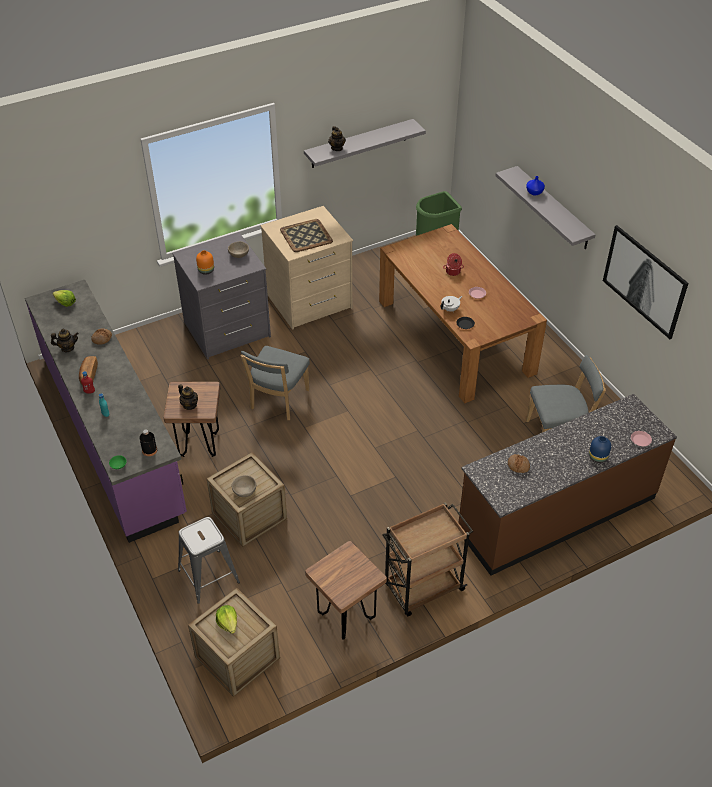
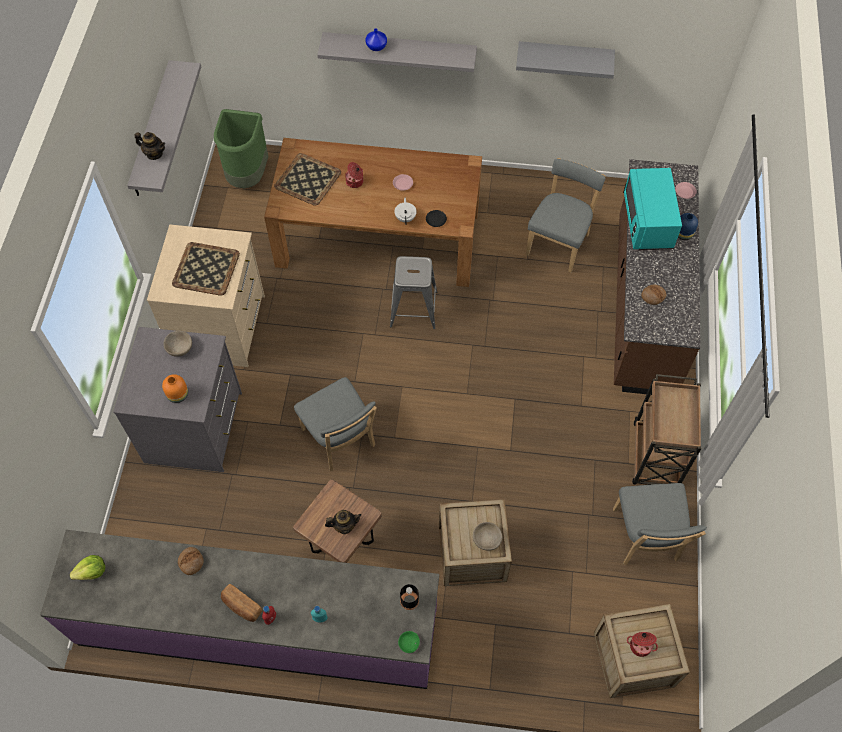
camera: 55 degrees left, 15 degrees up
teapot [51,329,79,352] -> none
grey stool [178,517,240,604] -> grey stool moved to [390,256,437,329]
lettuce [216,605,237,634] -> cooking pot [627,632,658,657]
brown stool [305,541,387,640] -> grey chair [613,483,707,565]
picture [603,225,688,339] -> grey shelf [516,41,615,79]
none -> tray [274,153,341,206]
none -> turquoise microwave [624,168,682,250]

